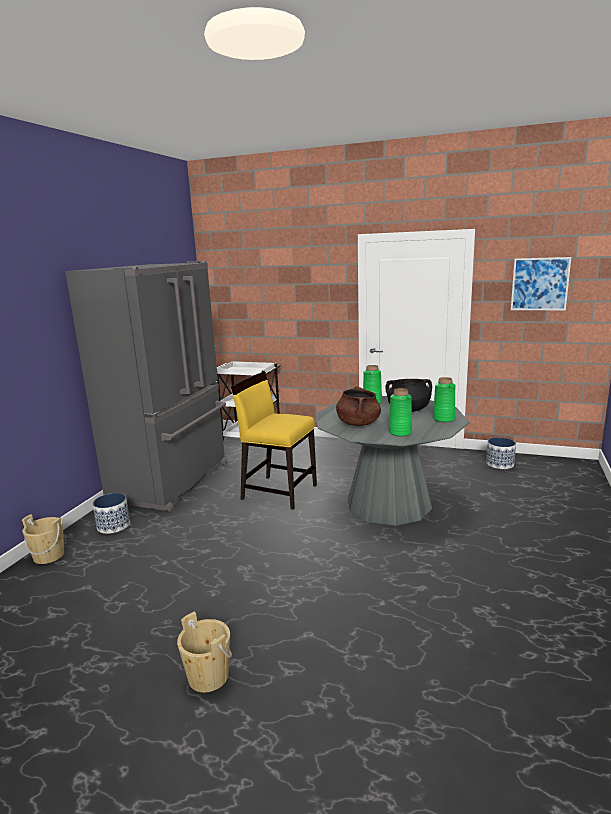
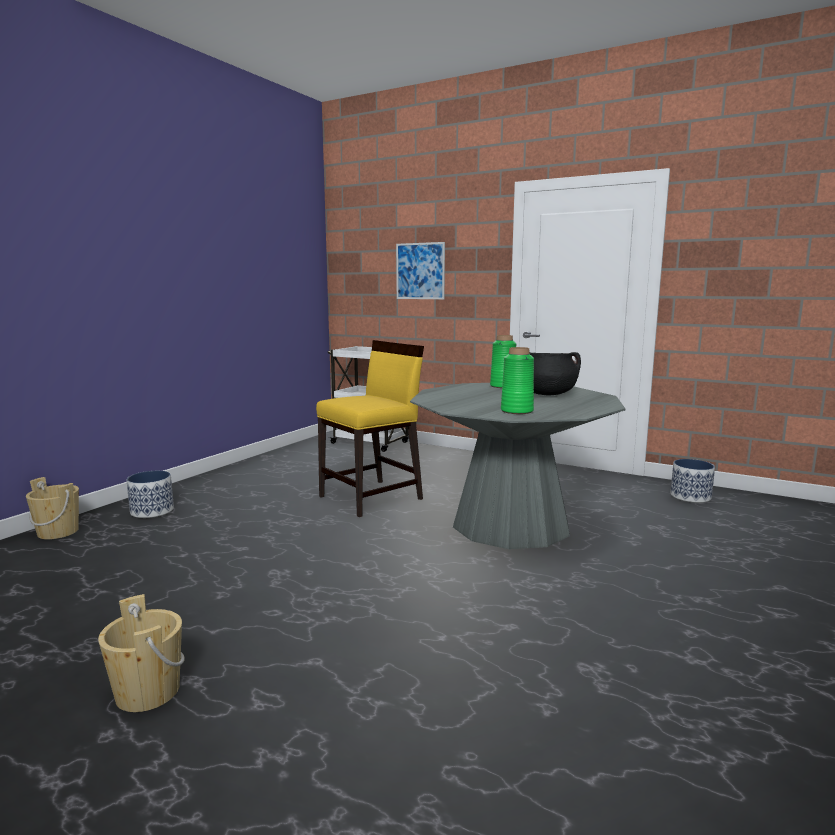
camera: 10 degrees right, 5 degrees down
grey fridge [65,261,227,511] -> none
yellow chair [231,372,317,510] -> yellow chair turned 105 degrees clockwise [316,340,424,517]
brown cooking pot [336,386,381,426] -> none
green vase [433,377,455,422] -> none
picture [511,257,571,310] -> picture moved to [396,242,445,299]

